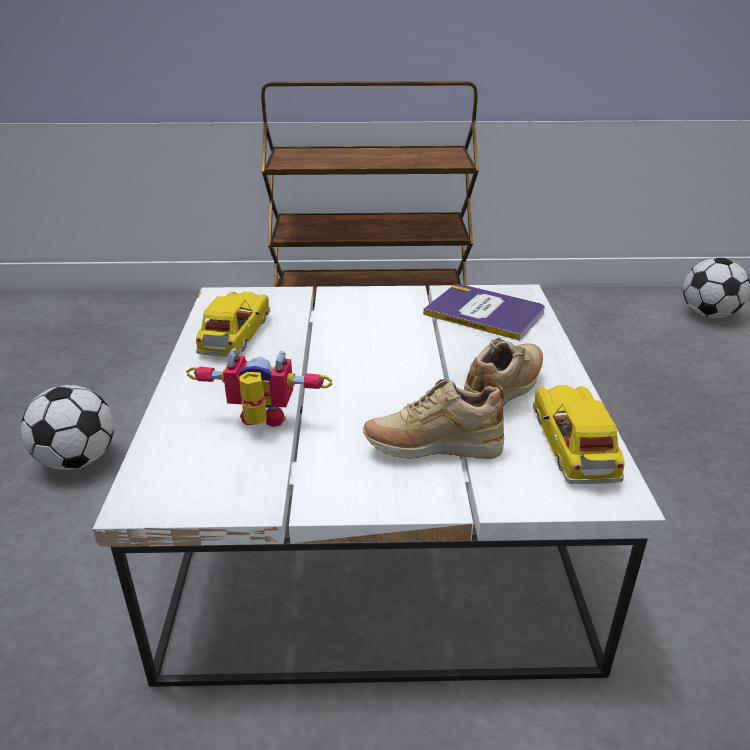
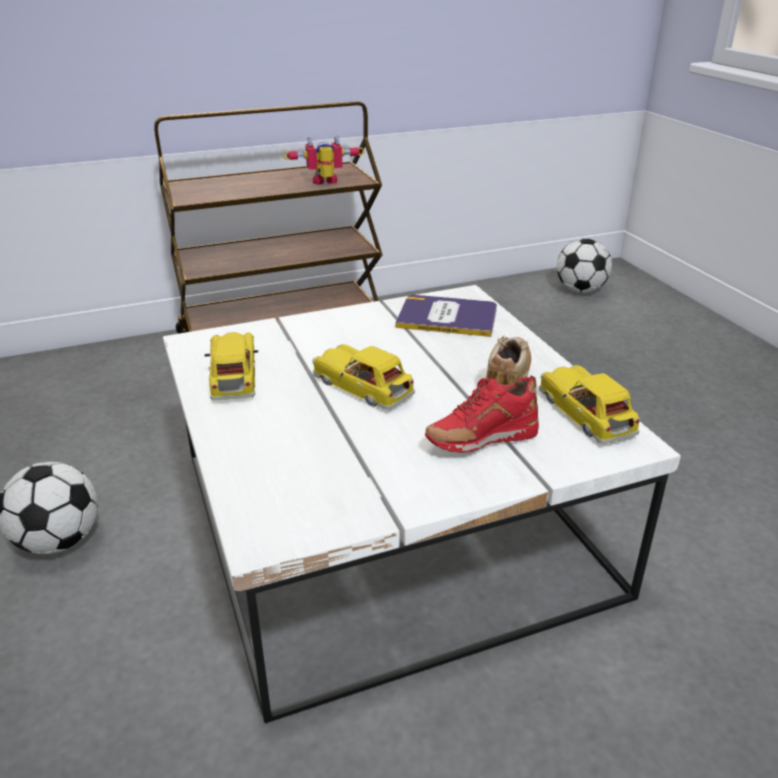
camera: 20 degrees left, 0 degrees up
toy robot [186,348,333,427] -> toy robot moved to [282,135,365,185]
beige shoe [363,379,504,459] -> red shoe [425,375,539,453]
none -> toy car [313,344,415,410]

